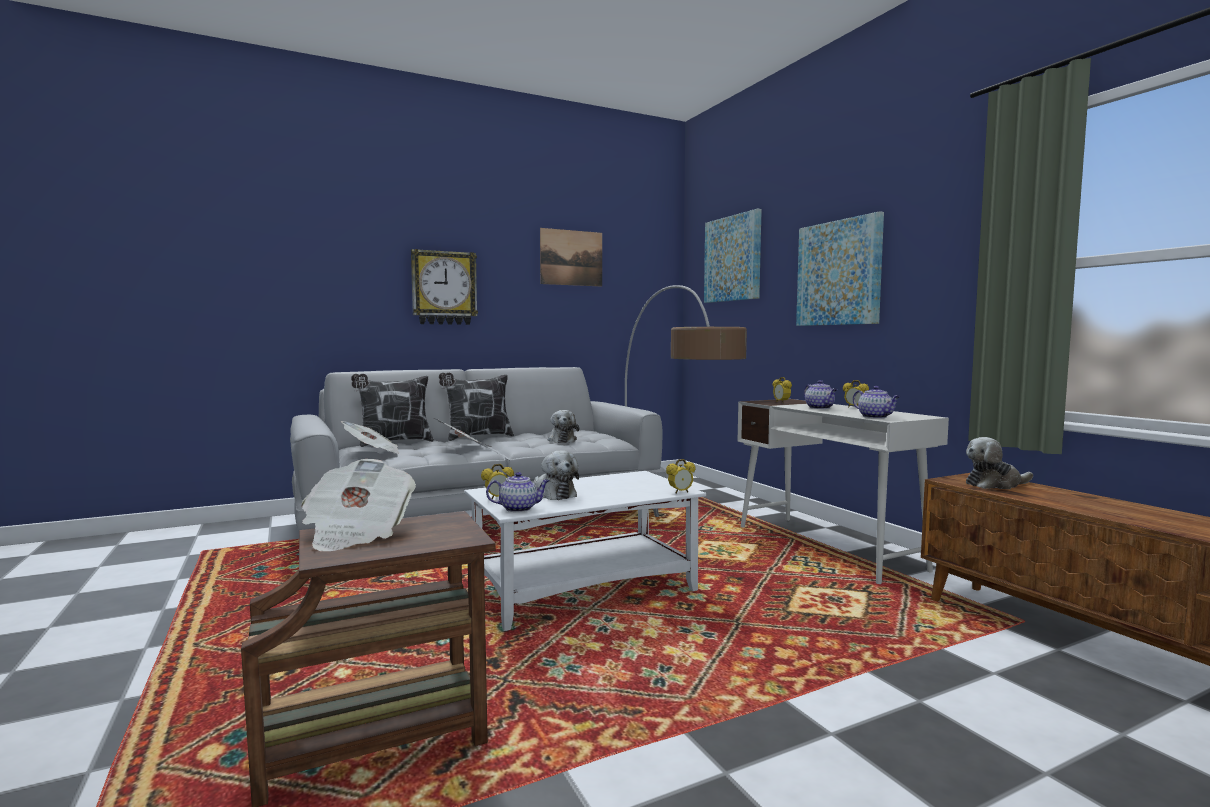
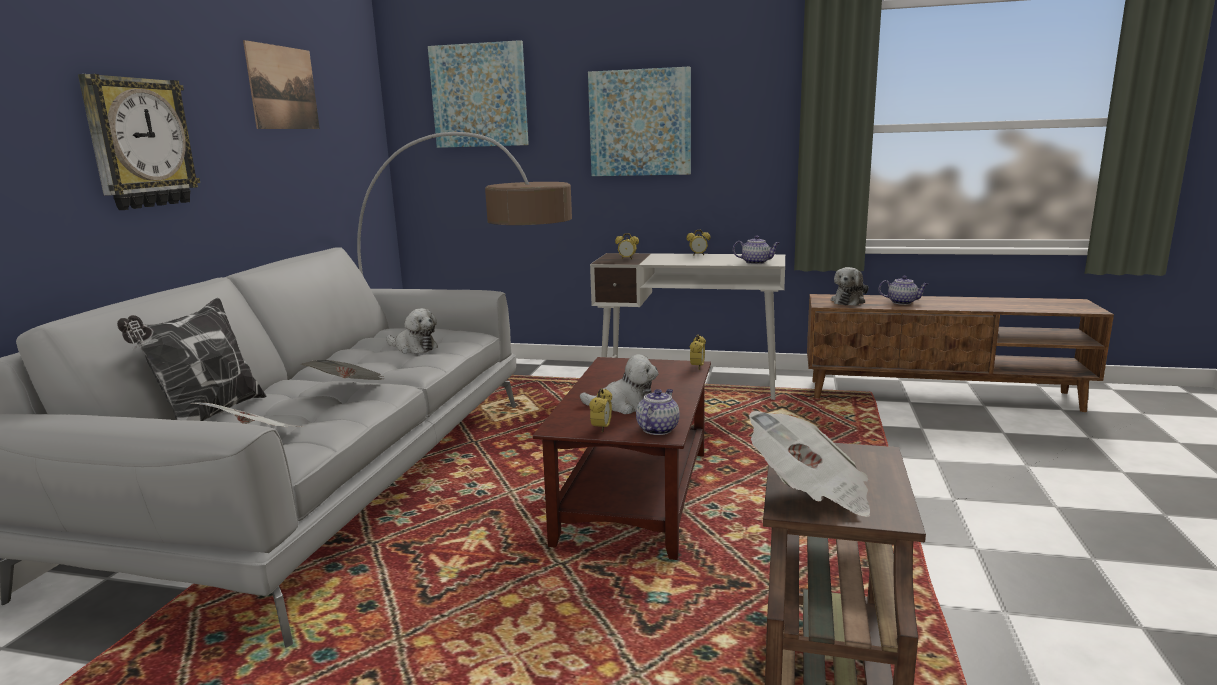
camera: 50 degrees left, 10 degrees up
pillow [439,373,514,441] -> none
white coffee table [465,471,706,631] -> brown coffee table [533,357,711,560]
teapot [804,380,838,409] -> teapot moved to [879,276,928,305]

